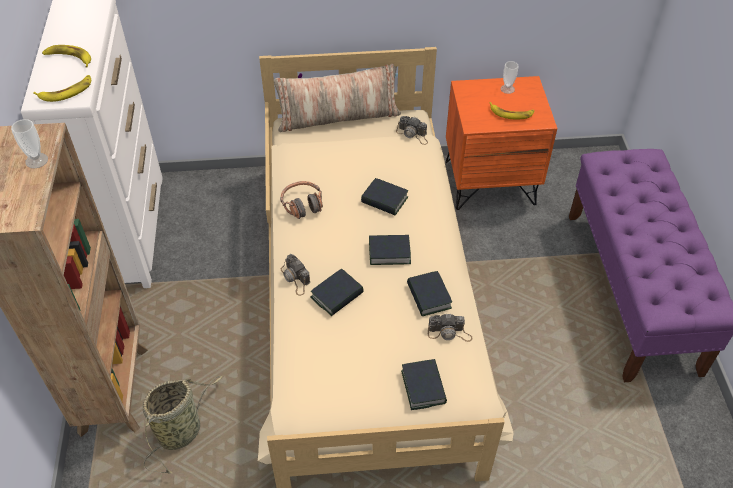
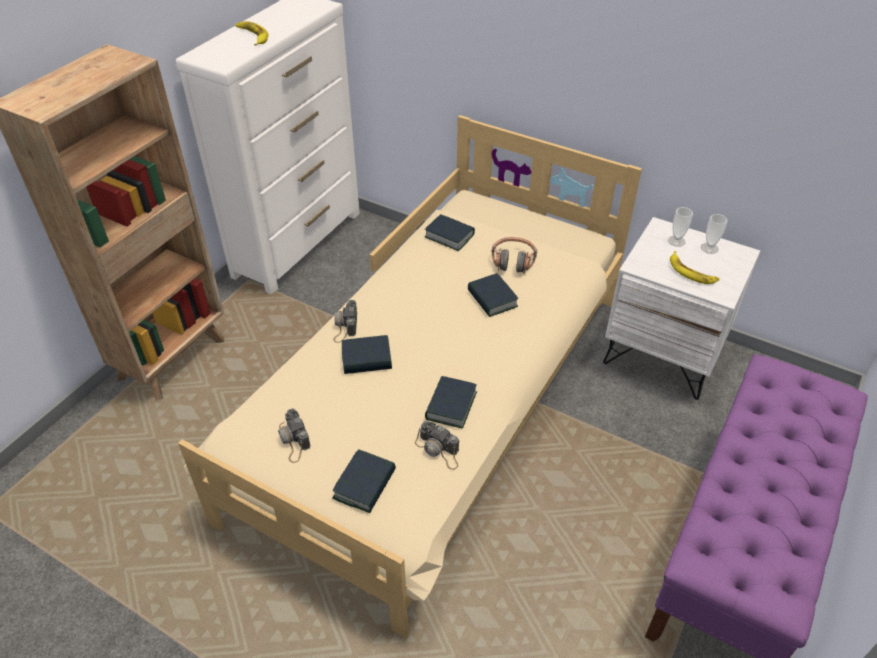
camera: 35 degrees right, 5 degrees down
cup [11,119,48,169] -> cup moved to [668,207,693,247]
banana [33,75,91,102] -> none
basket [142,376,223,474] -> none
pillow [274,64,401,132] -> none
headphones [280,181,323,219] -> headphones moved to [491,237,537,274]
book [369,235,411,265] -> book moved to [425,214,475,251]
camera [396,116,428,145] -> camera moved to [278,408,311,463]
orange nightstand [446,76,558,210] -> white nightstand [603,217,760,400]

